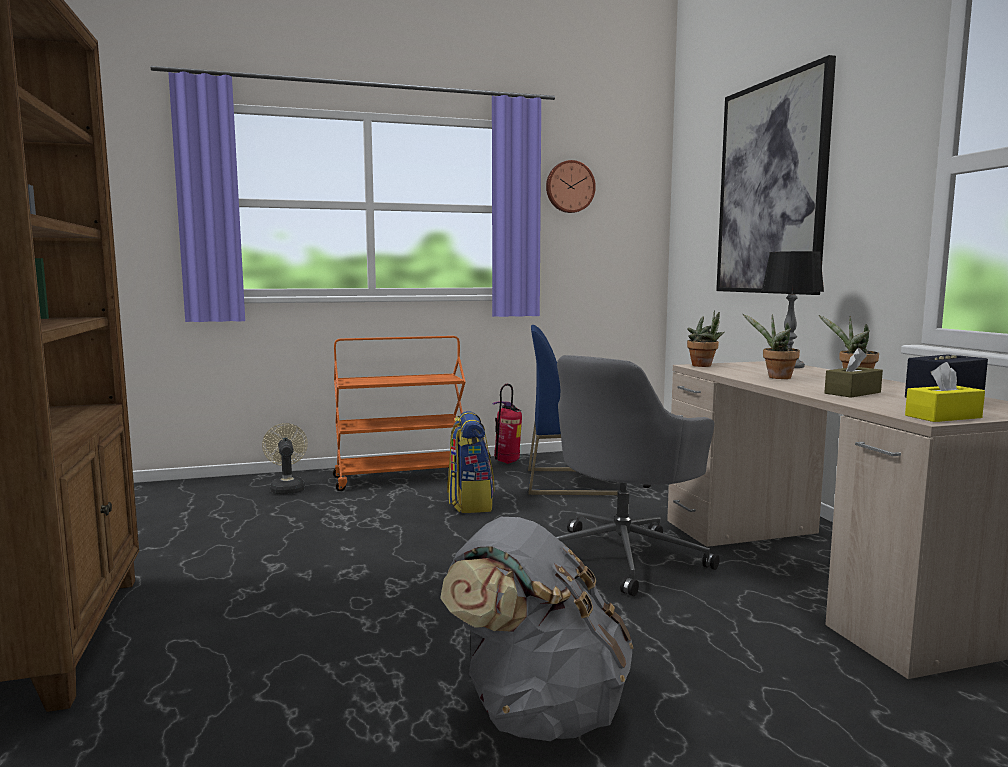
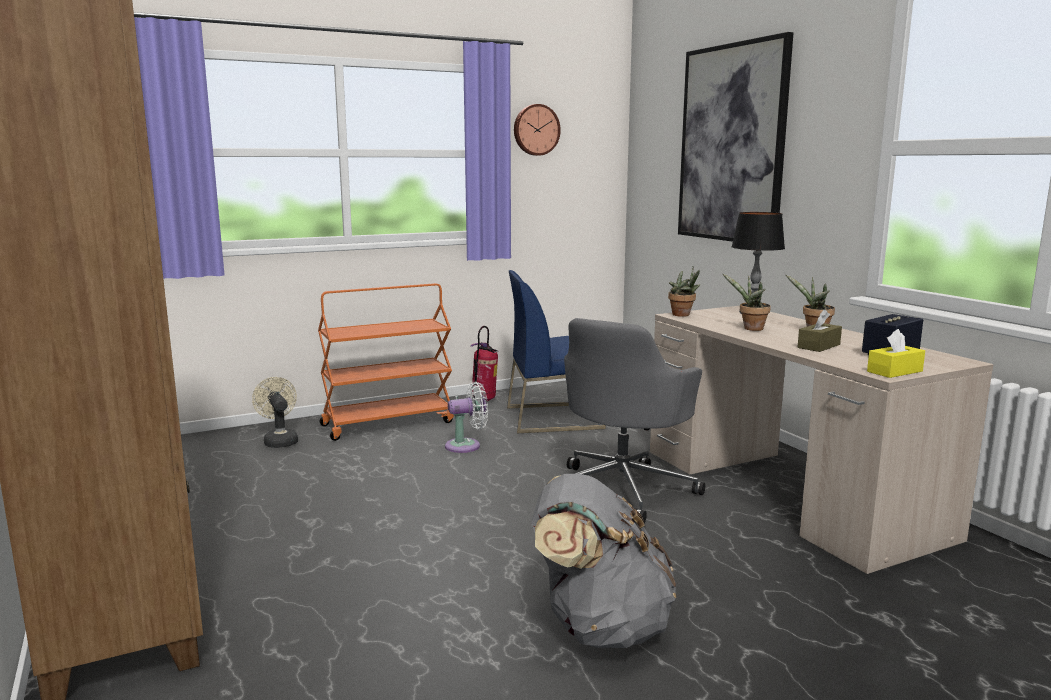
camera: 10 degrees left, 5 degrees up
backpack [447,411,494,513] -> white fan [445,382,488,453]

